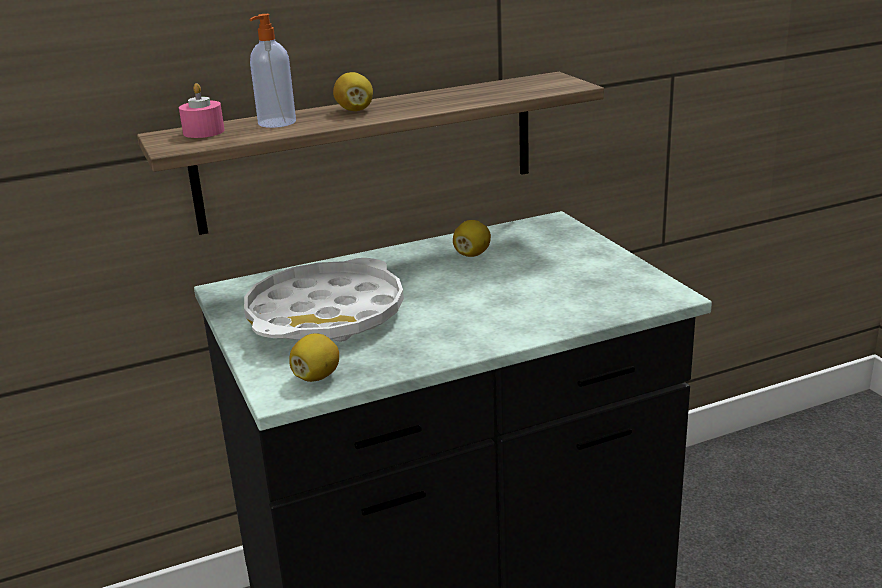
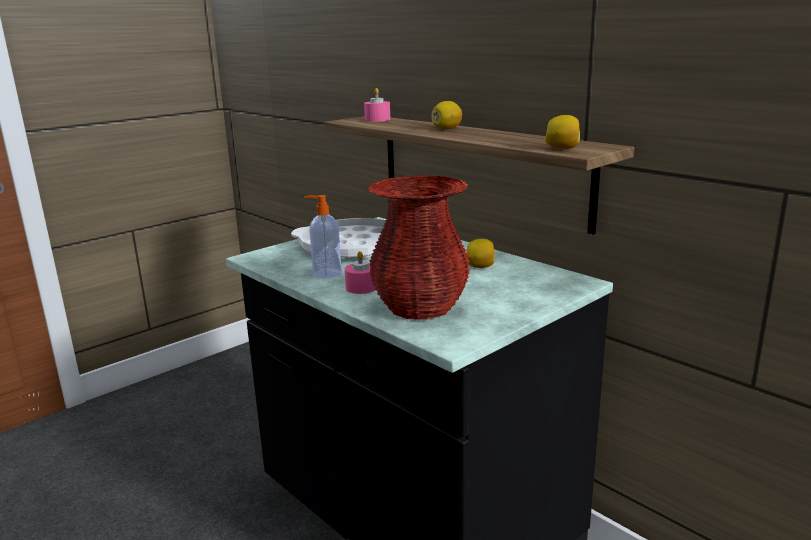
camera: 70 degrees right, 5 degrees down
soap dispenser [249,14,296,128] -> soap dispenser moved to [304,195,342,278]
lemon [289,333,339,382] -> lemon moved to [545,115,580,149]
none -> pink candle [345,251,376,294]
none -> red vase [368,175,470,319]

